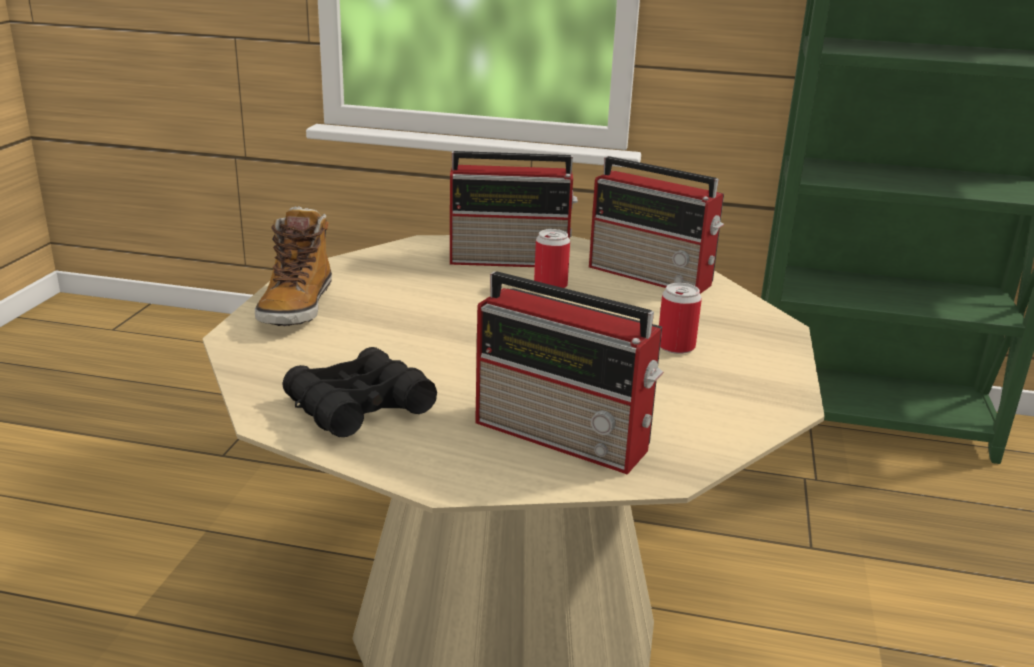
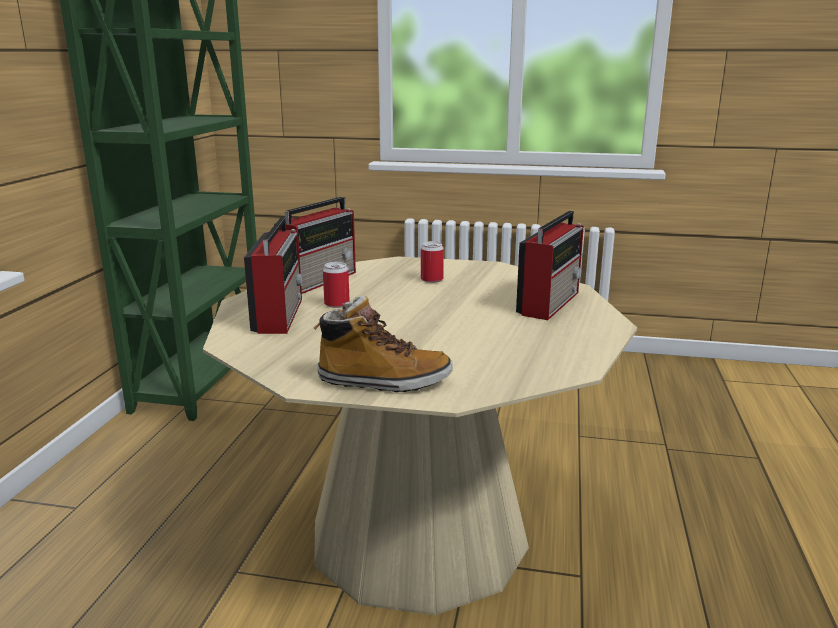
camera: 90 degrees left, 5 degrees down
black binoculars [282,347,437,437] -> none

